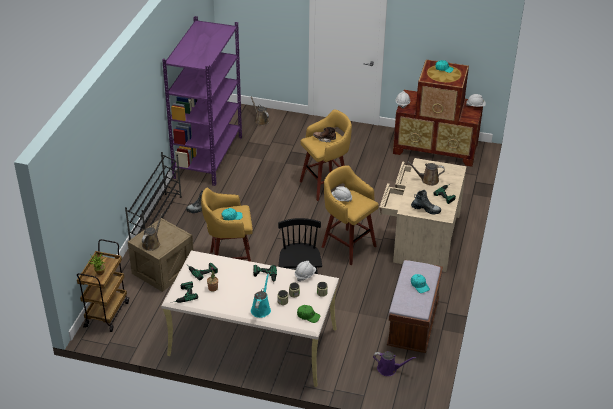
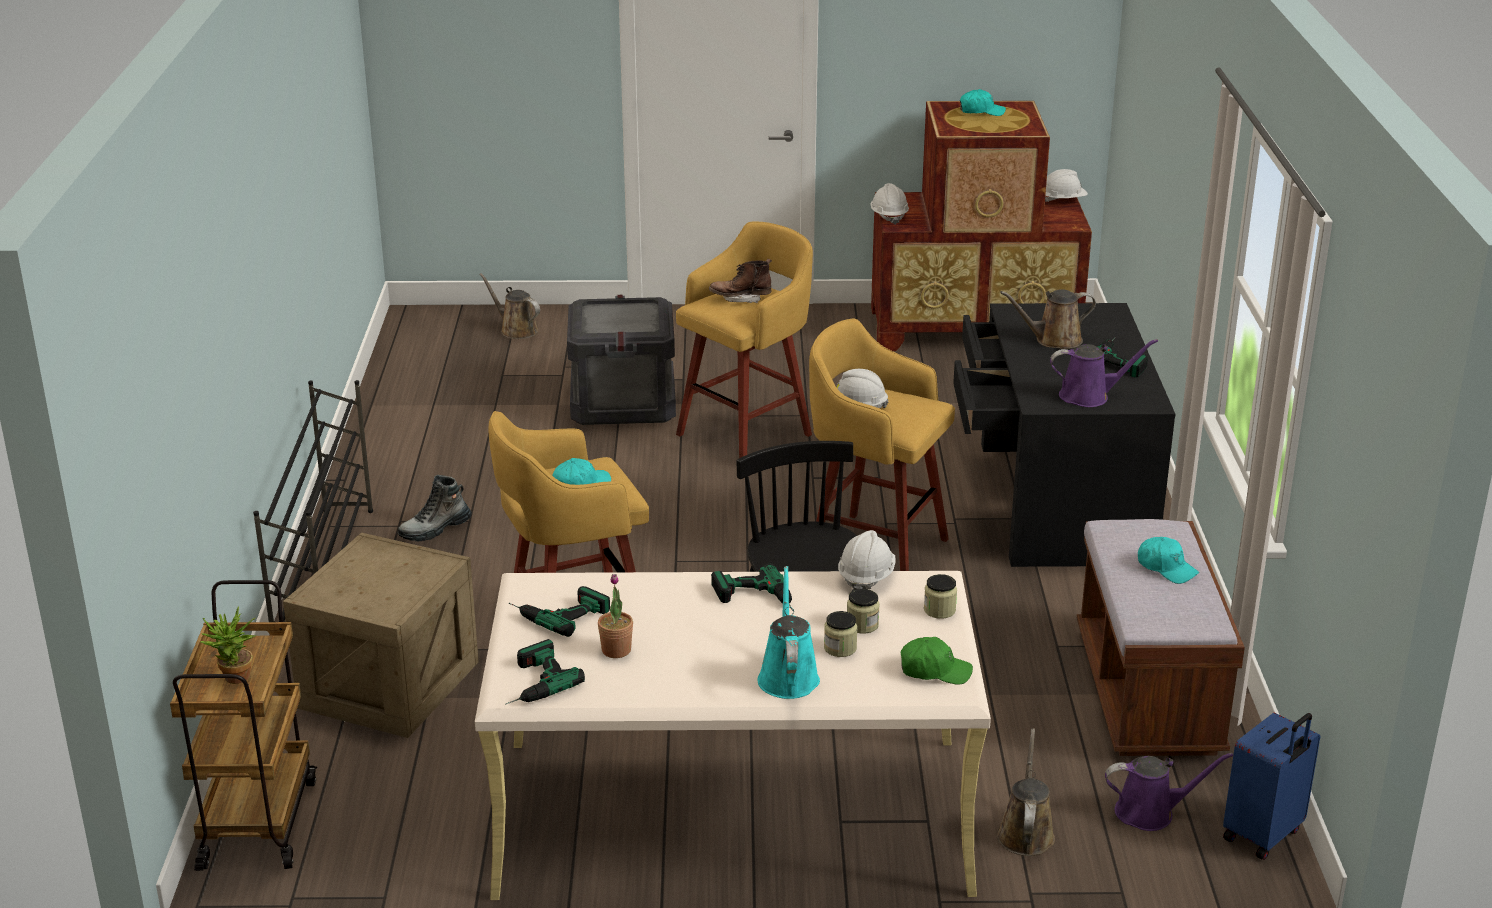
camera: 15 degrees left, 10 degrees down
brown watering can [142,212,163,251] -> brown watering can moved to [997,729,1055,856]
purple bookcase [162,16,242,186] -> none
beige desk [379,158,467,272] -> black desk [953,303,1175,567]
boot [411,190,441,215] -> purple watering can [1050,339,1158,407]
none -> crate [567,295,676,425]
none -> blue suitcase [1223,712,1320,860]

